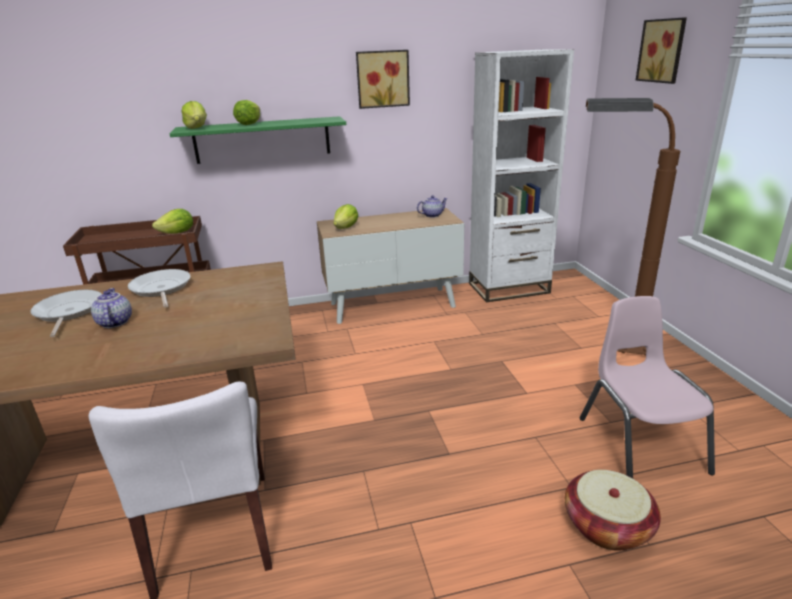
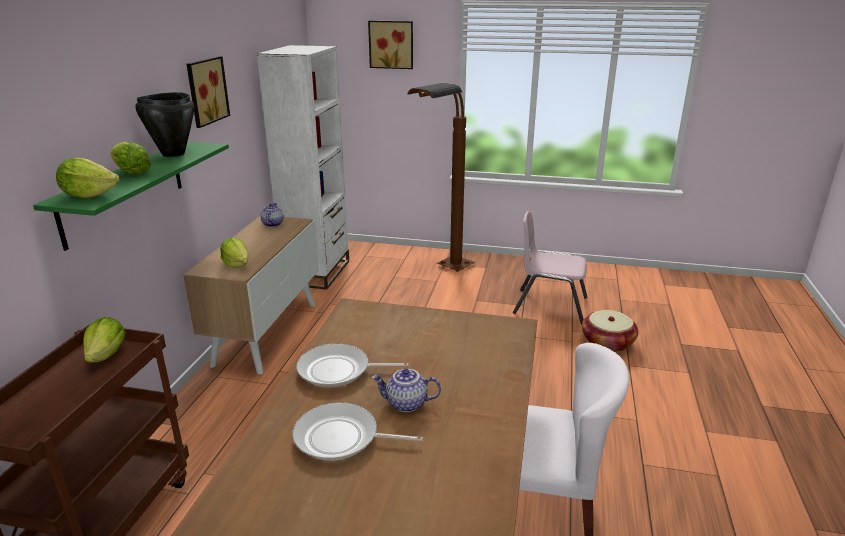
camera: 65 degrees left, 0 degrees up
none -> black cooking pot [135,92,194,157]

